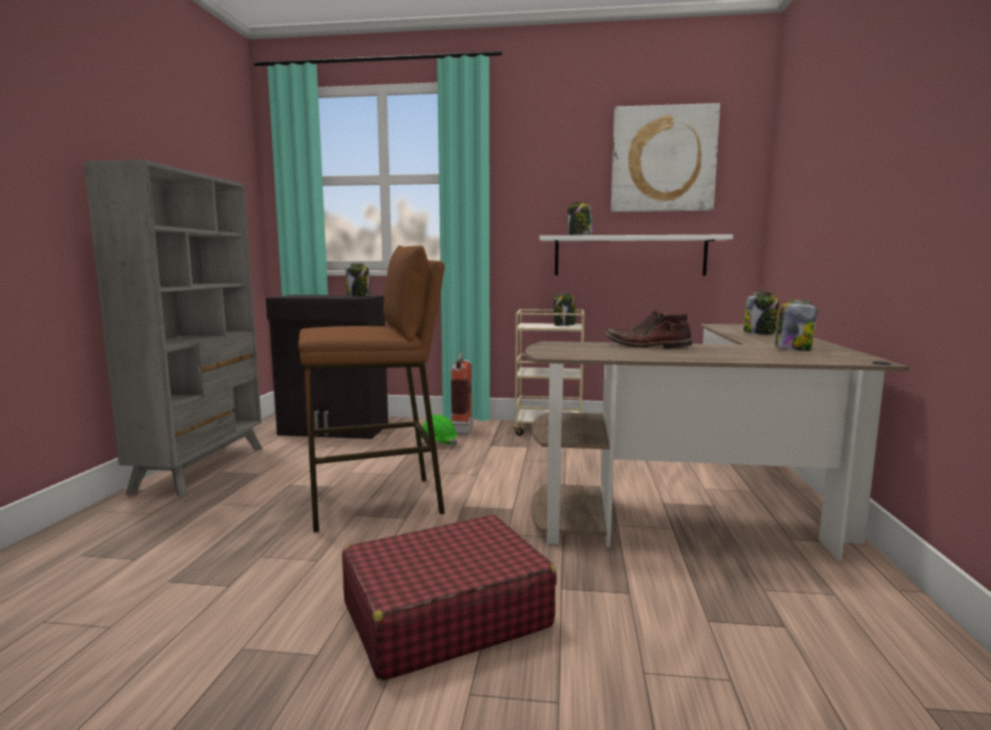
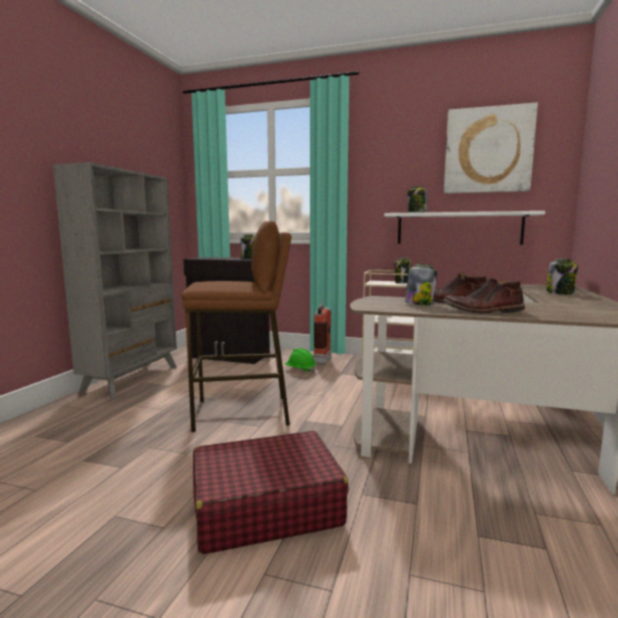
camera: 10 degrees right, 0 degrees up
jar [775,299,818,351] -> jar moved to [405,264,437,305]
none -> brown boot [443,278,525,313]

